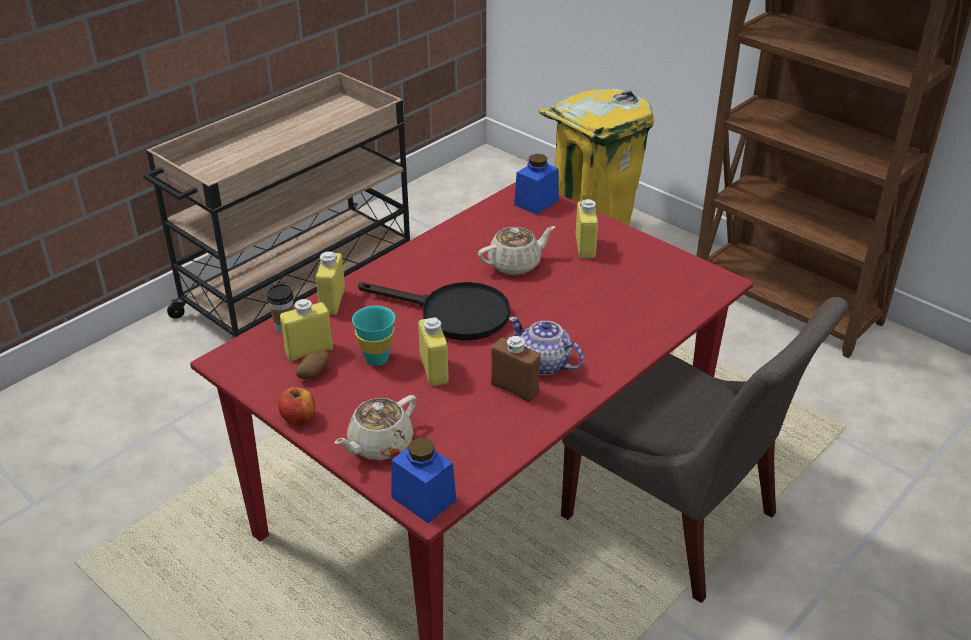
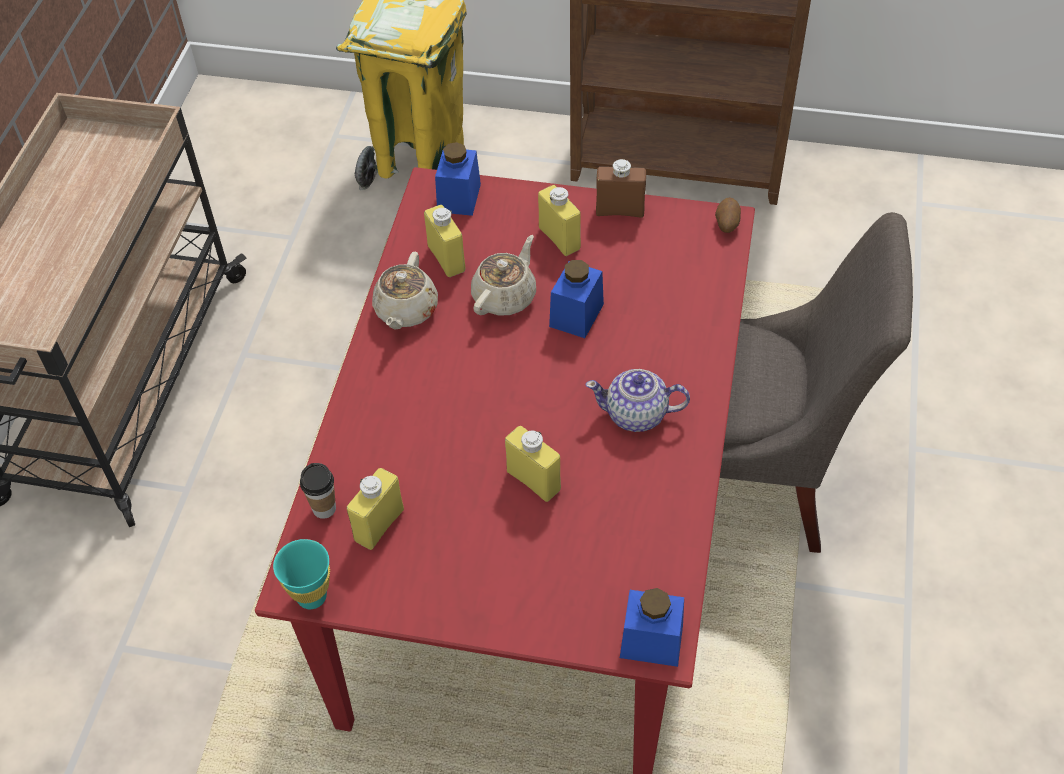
camera: 30 degrees left, 15 degrees up
apple [278,387,315,425] -> none
potato [295,350,329,379] -> potato moved to [715,197,741,233]
yellow bottle [316,251,345,315] -> yellow bottle moved to [424,205,465,277]
beige teapot [335,395,417,460] -> beige teapot moved to [372,252,438,329]
turquoise cup [352,306,395,366] -> turquoise cup moved to [273,539,330,609]
black frying pan [358,282,510,340] -> none
brown bottle [491,336,540,402] -> brown bottle moved to [596,159,646,218]
none -> blue jar [549,260,604,338]

